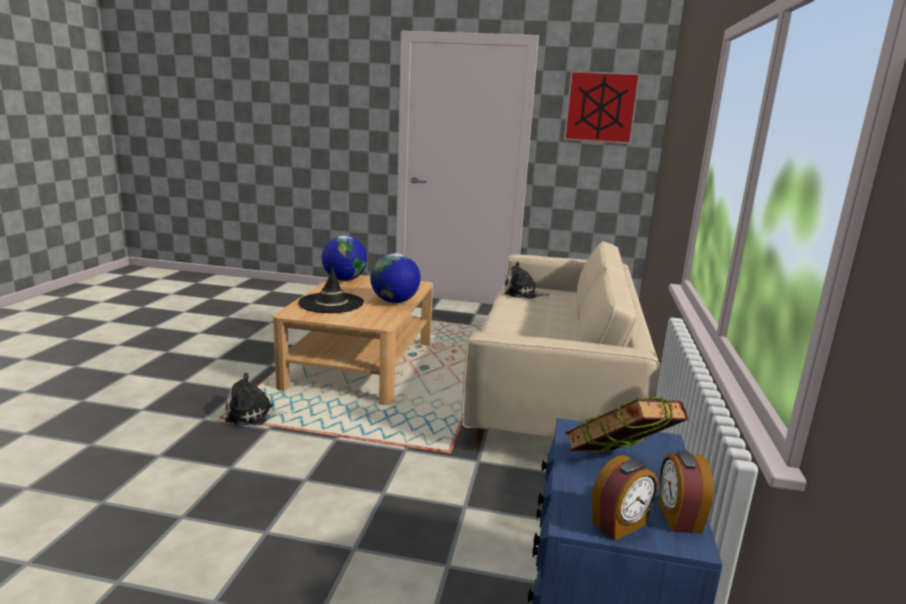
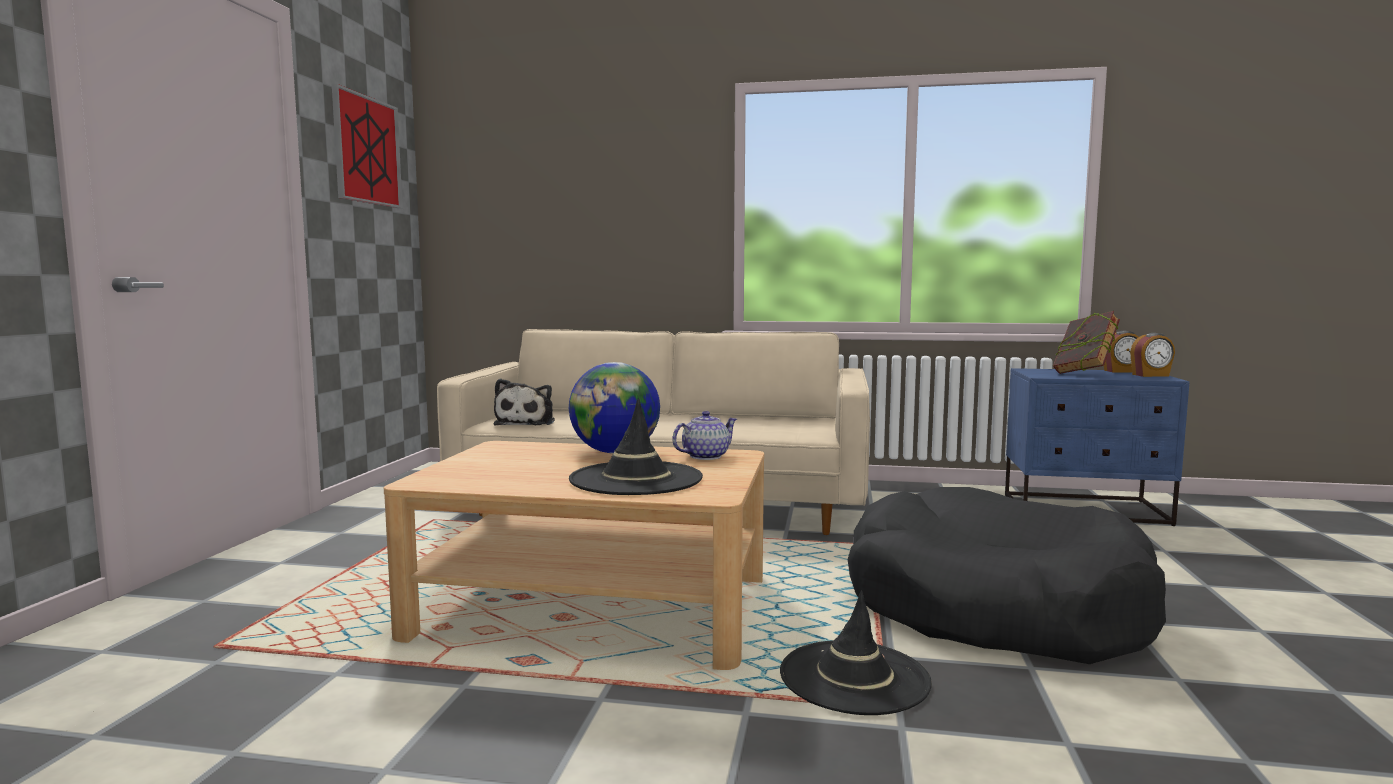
camera: 90 degrees left, 10 degrees down
plush toy [225,373,287,426] -> black hat [780,590,932,715]
globe [322,236,368,281] -> none
alarm clock [592,455,658,541] -> alarm clock turned 120 degrees clockwise [1130,333,1175,377]
none -> teapot [672,411,737,460]
none -> black dog bed [848,487,1166,664]

